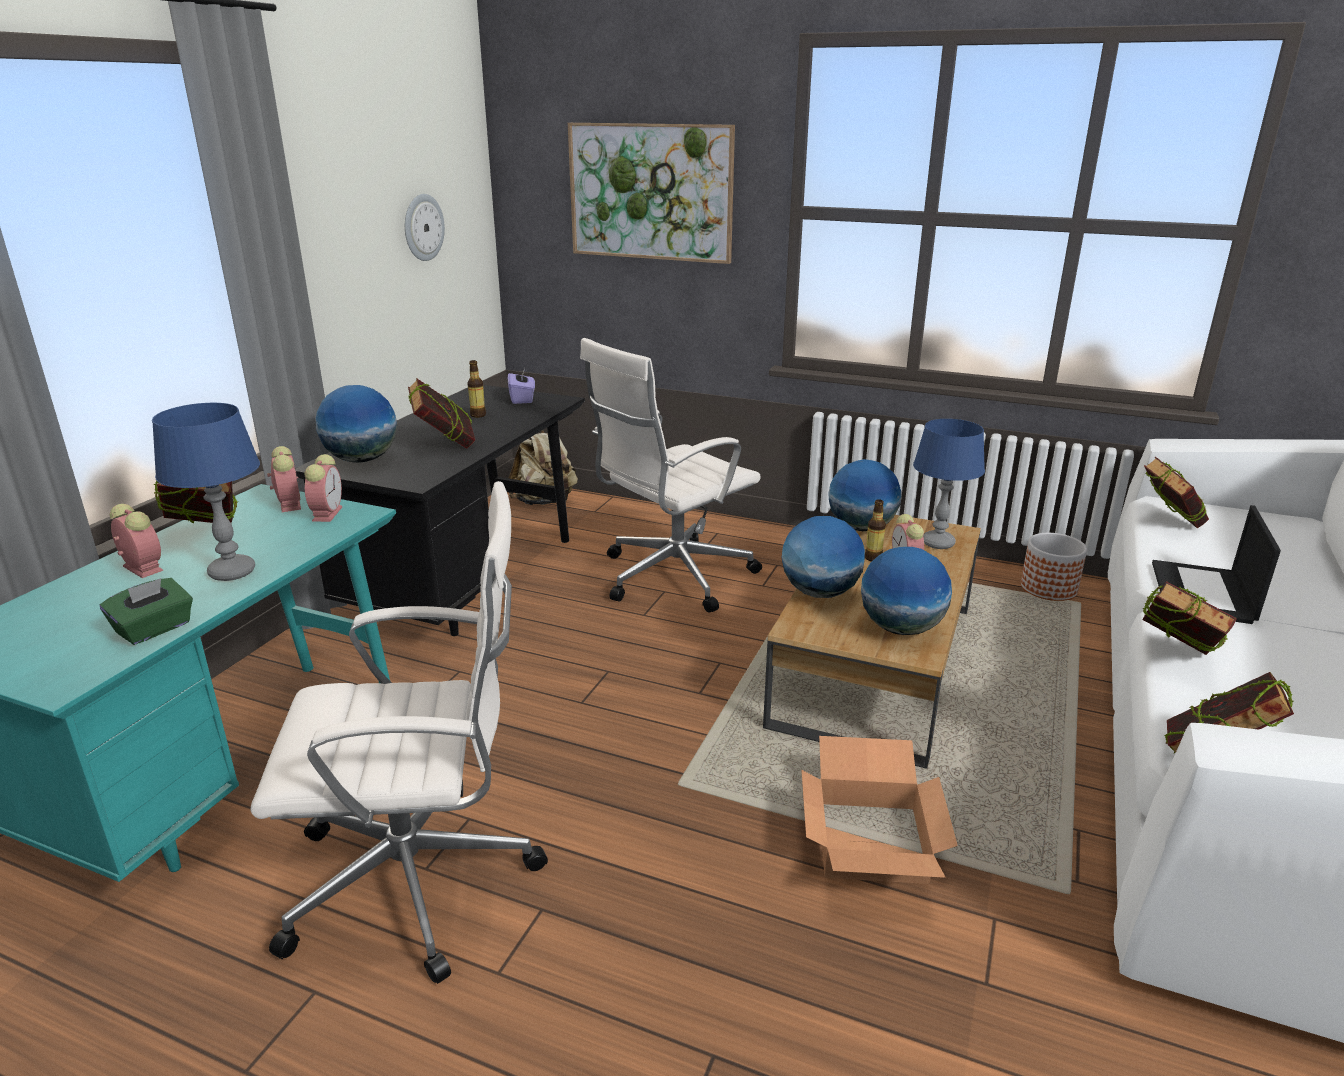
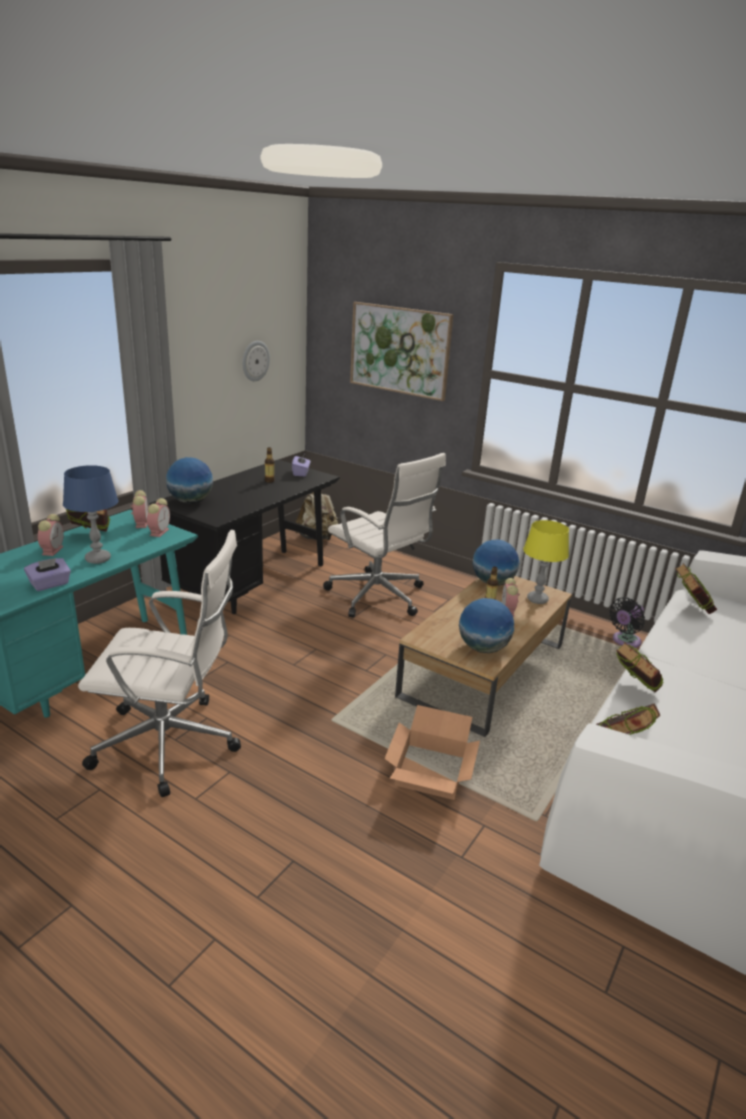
camera: 10 degrees right, 0 degrees up
green tissue box [100,578,193,645] -> purple tissue box [24,558,71,591]
alarm clock [110,504,163,578] -> alarm clock turned 45 degrees clockwise [38,514,64,556]
book [408,378,475,449] -> none
white office chair [580,338,762,613] -> white office chair turned 105 degrees counterclockwise [323,453,446,617]
globe [782,516,865,598] -> none
blue table lamp [913,419,985,549] -> yellow table lamp [523,520,569,604]
planter [1021,533,1087,601] -> black fan [609,597,645,648]
laptop [1152,505,1281,624] -> none

